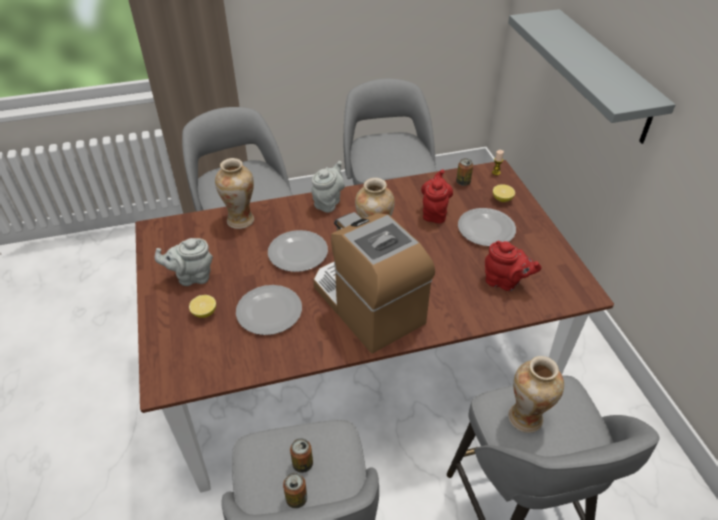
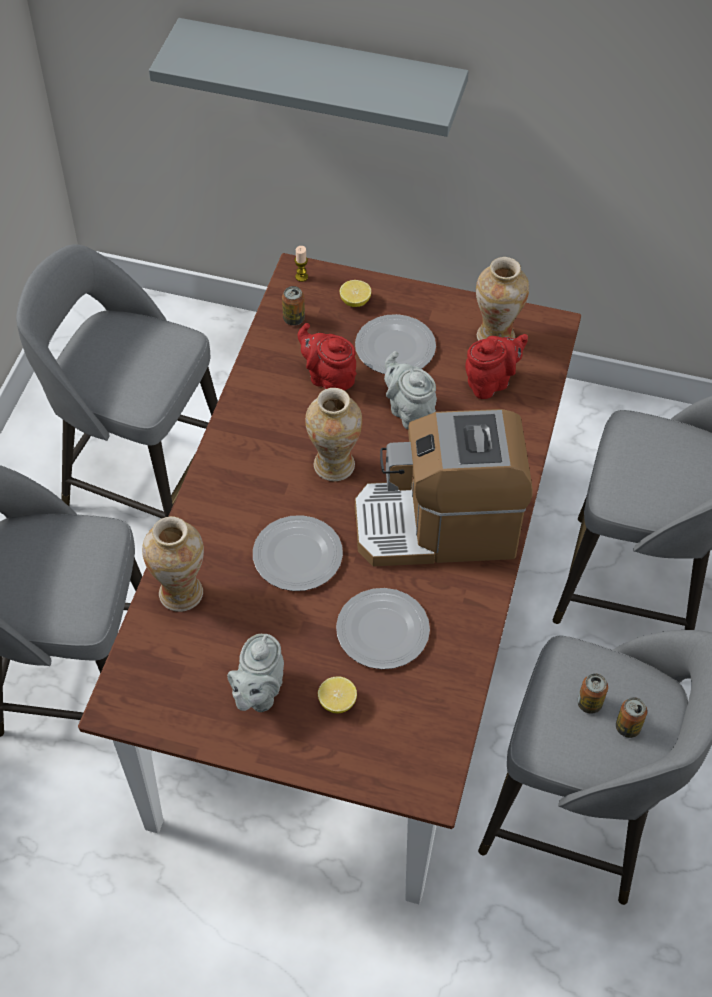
camera: 60 degrees left, 10 degrees up
grey teapot [311,161,345,213] -> grey teapot moved to [384,351,437,429]
vase [508,356,564,433] -> vase moved to [476,257,529,341]

